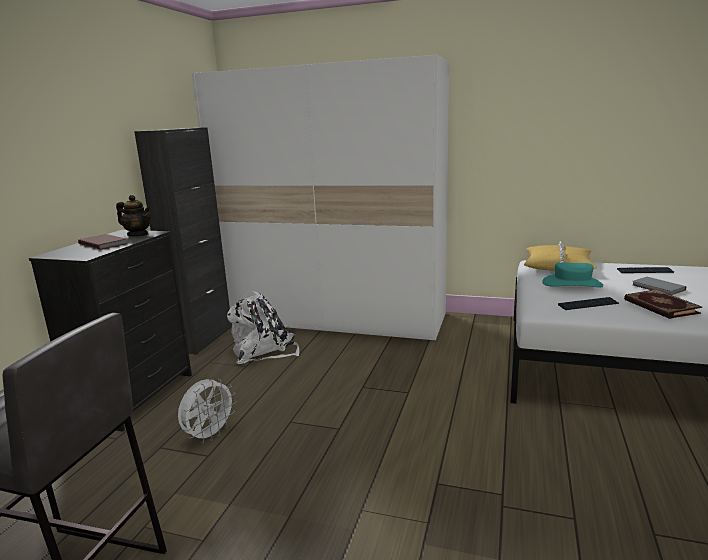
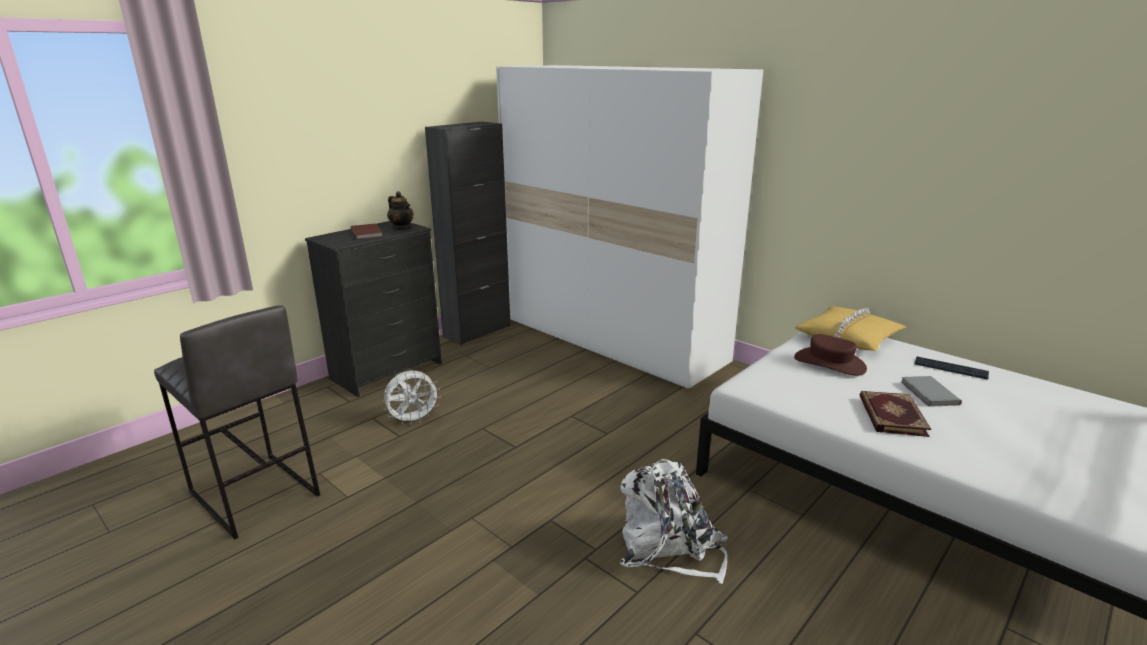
camera: 25 degrees right, 5 degrees up
white backpack [227,291,299,364] -> white backpack moved to [620,459,727,584]
turquoise hat [542,262,603,287] -> brown hat [794,334,867,376]
keyboard [558,297,619,310] -> none

